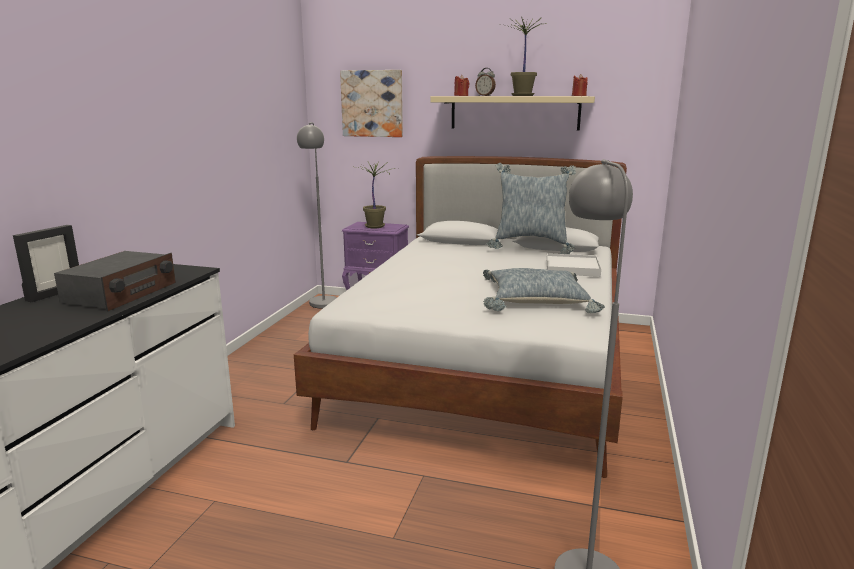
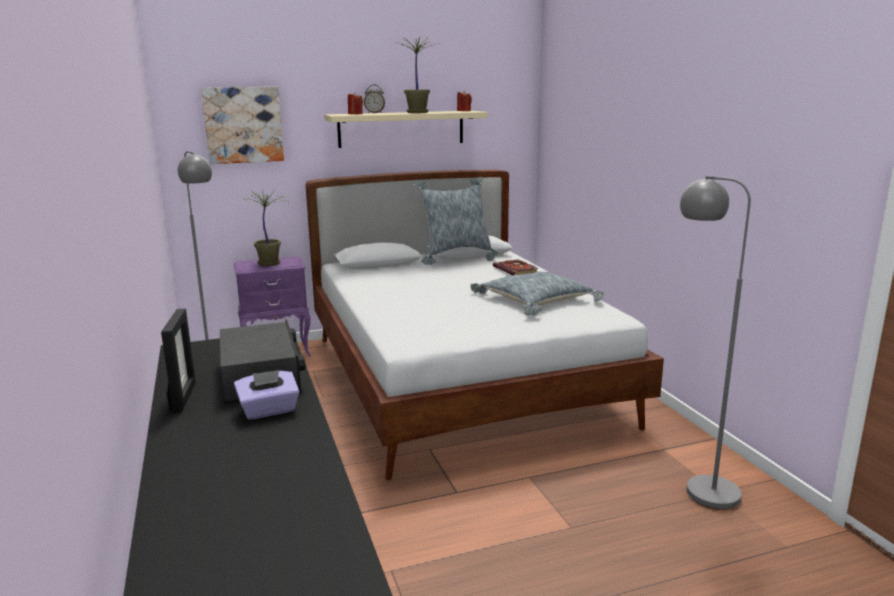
camera: 35 degrees left, 0 degrees up
white tray [547,253,601,277] -> book [493,259,539,275]
none -> purple tissue box [234,370,300,420]

